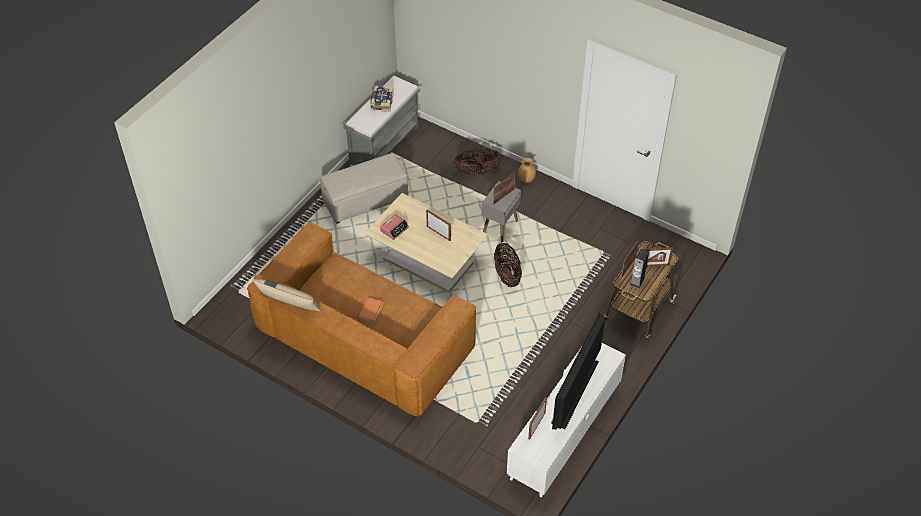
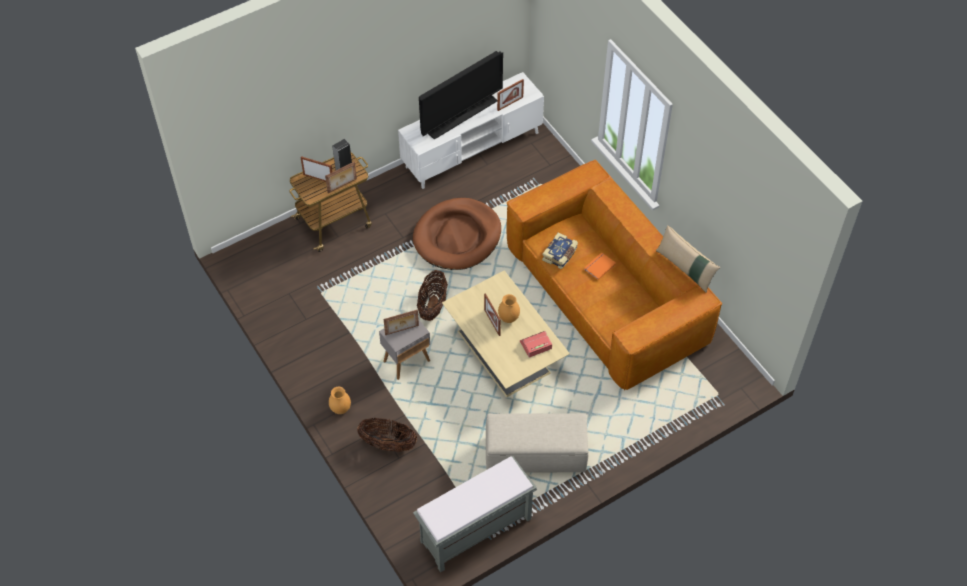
camera: 155 degrees left, 5 degrees up
book [370,86,394,112] -> book moved to [542,232,578,269]
none -> brown dog bed [413,198,501,270]
none -> brown vase [498,294,520,323]

